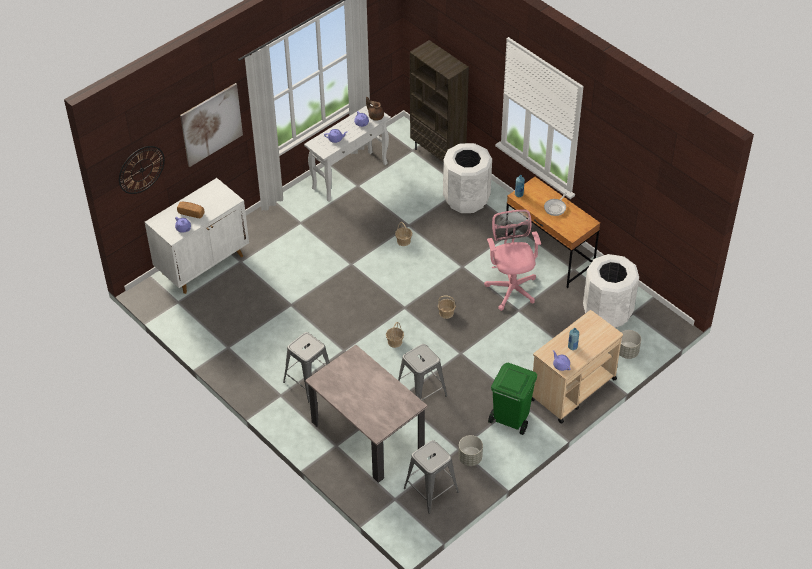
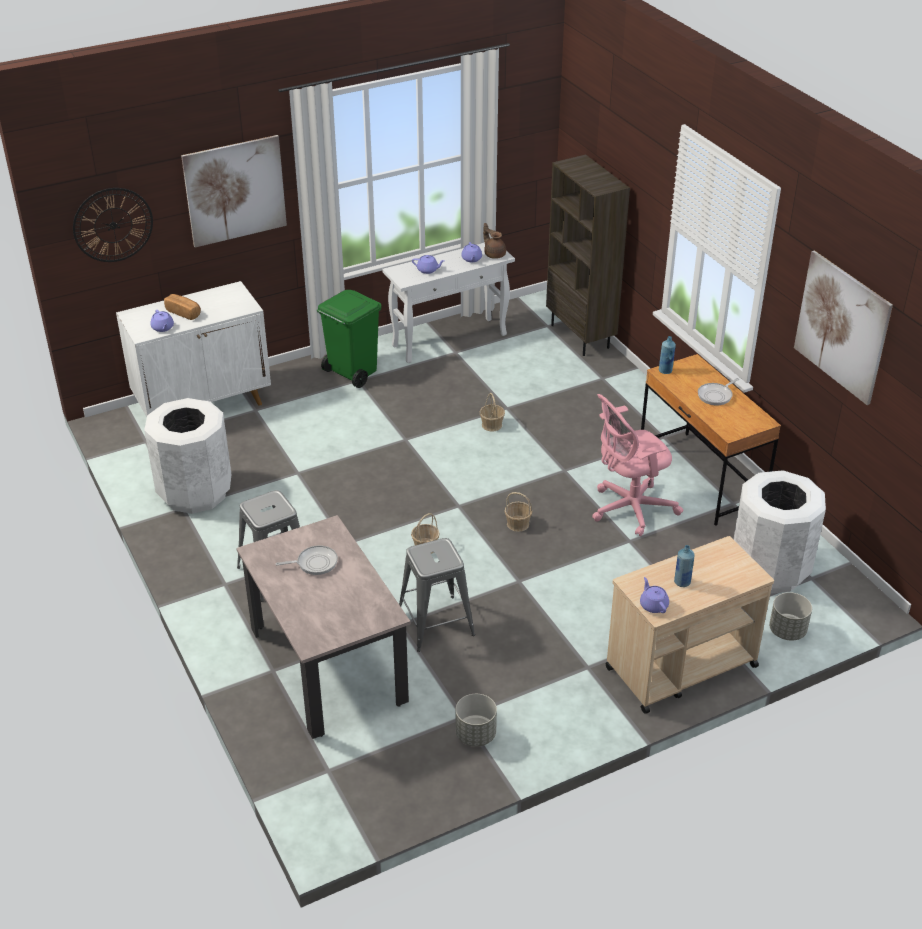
camera: 15 degrees right, 10 degrees down
grey stool [404,440,459,514] -> none
white trash can [443,143,492,213] -> white trash can moved to [144,398,232,514]
pink office chair [484,209,541,311] -> pink office chair turned 120 degrees counterclockwise [592,394,683,536]
green trash can [488,363,537,435] -> green trash can moved to [317,290,381,388]
none -> frying pan [276,545,338,575]
none -> picture [794,250,893,405]

